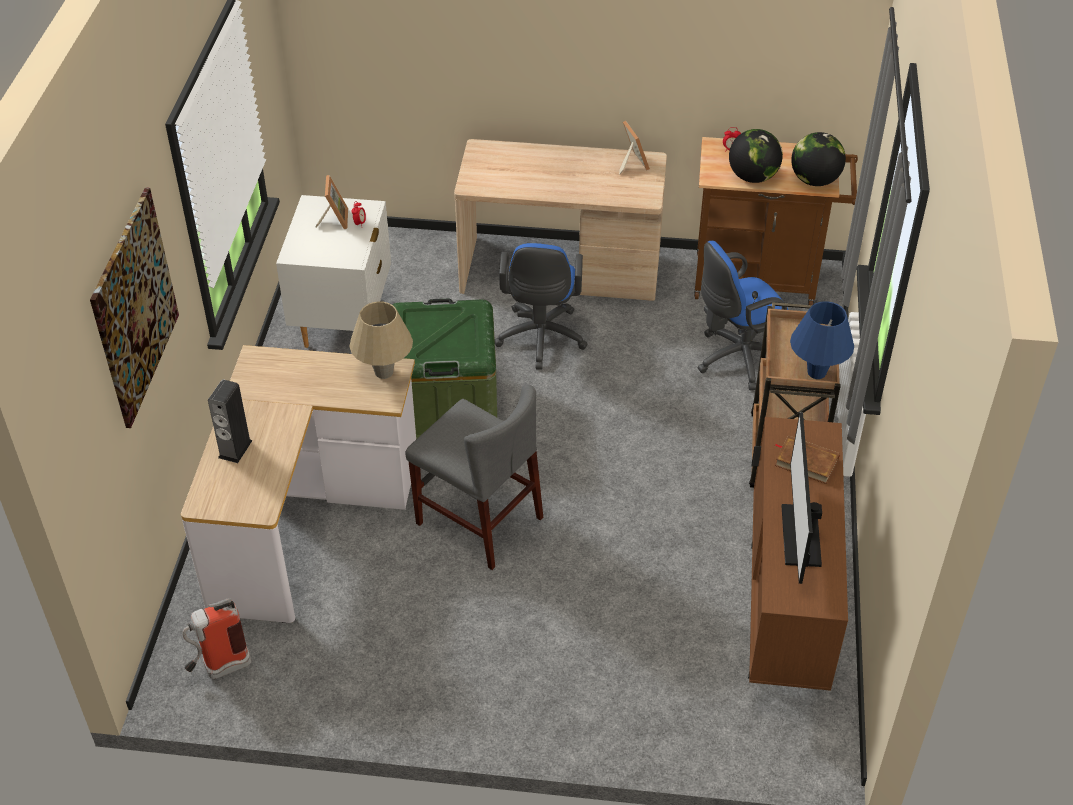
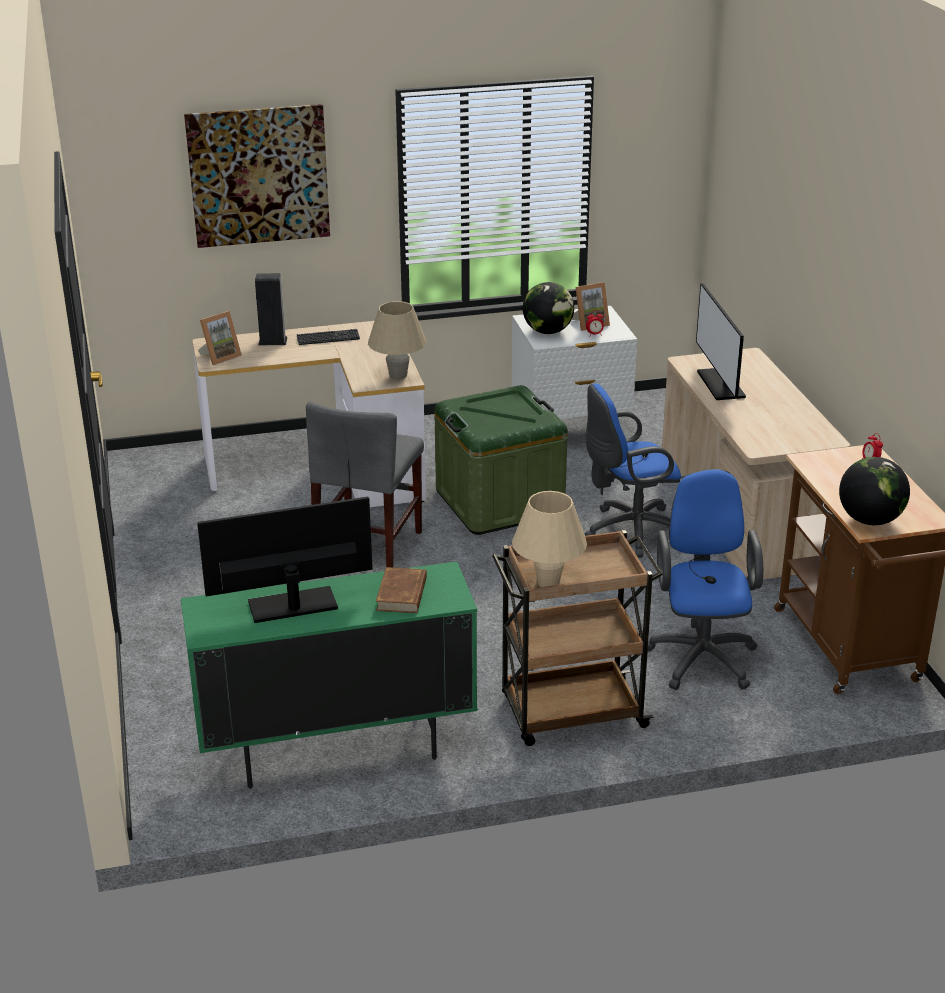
camera: 70 degrees right, 15 degrees down
fire extinguisher [182,598,251,679] -> none
picture frame [619,121,650,174] -> picture frame moved to [198,311,242,365]
blue office chair [697,241,788,390] -> blue office chair turned 45 degrees clockwise [648,469,763,690]
globe [729,129,783,183] -> globe moved to [523,282,574,334]
brown cabinet [748,417,848,691] -> green cabinet [181,562,478,789]
blue table lamp [790,301,854,379] -> beige table lamp [512,491,587,587]
none -> keyboard [297,329,360,345]
none -> monitor [696,283,746,400]

